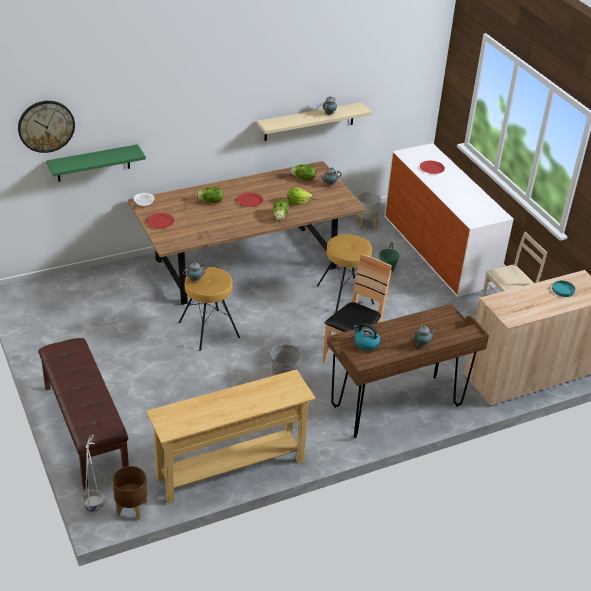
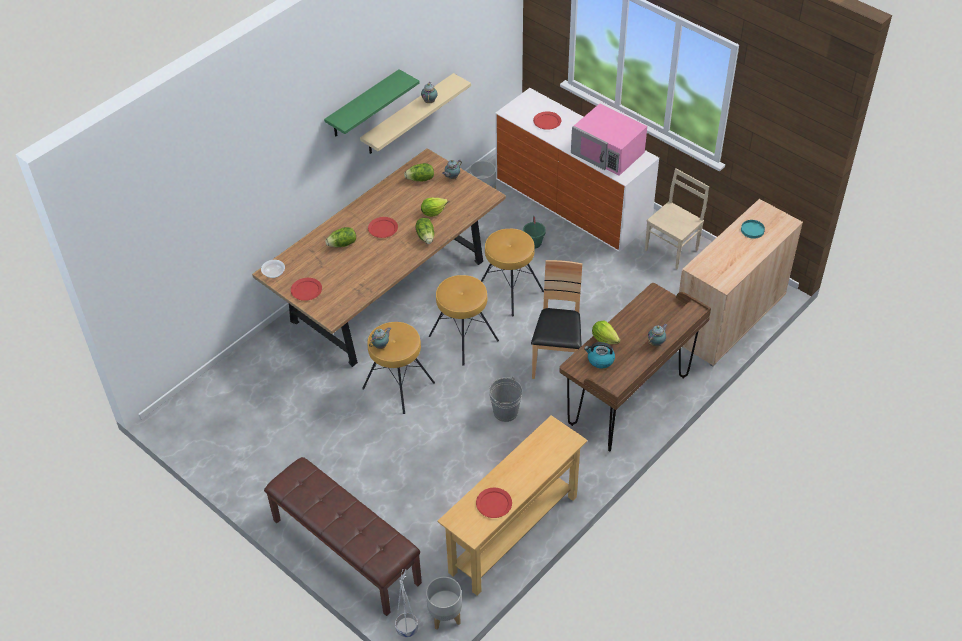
camera: 20 degrees left, 10 degrees up
wall clock [18,101,75,153] -> none
green shelf [46,144,146,182] -> green shelf moved to [324,69,420,137]
brown planter [113,466,147,520] -> grey planter [426,577,462,630]
none -> brown stool [429,275,499,366]
none -> red plate [476,488,512,518]
none -> pink microwave [571,103,647,176]
none -> lettuce [592,321,620,344]

